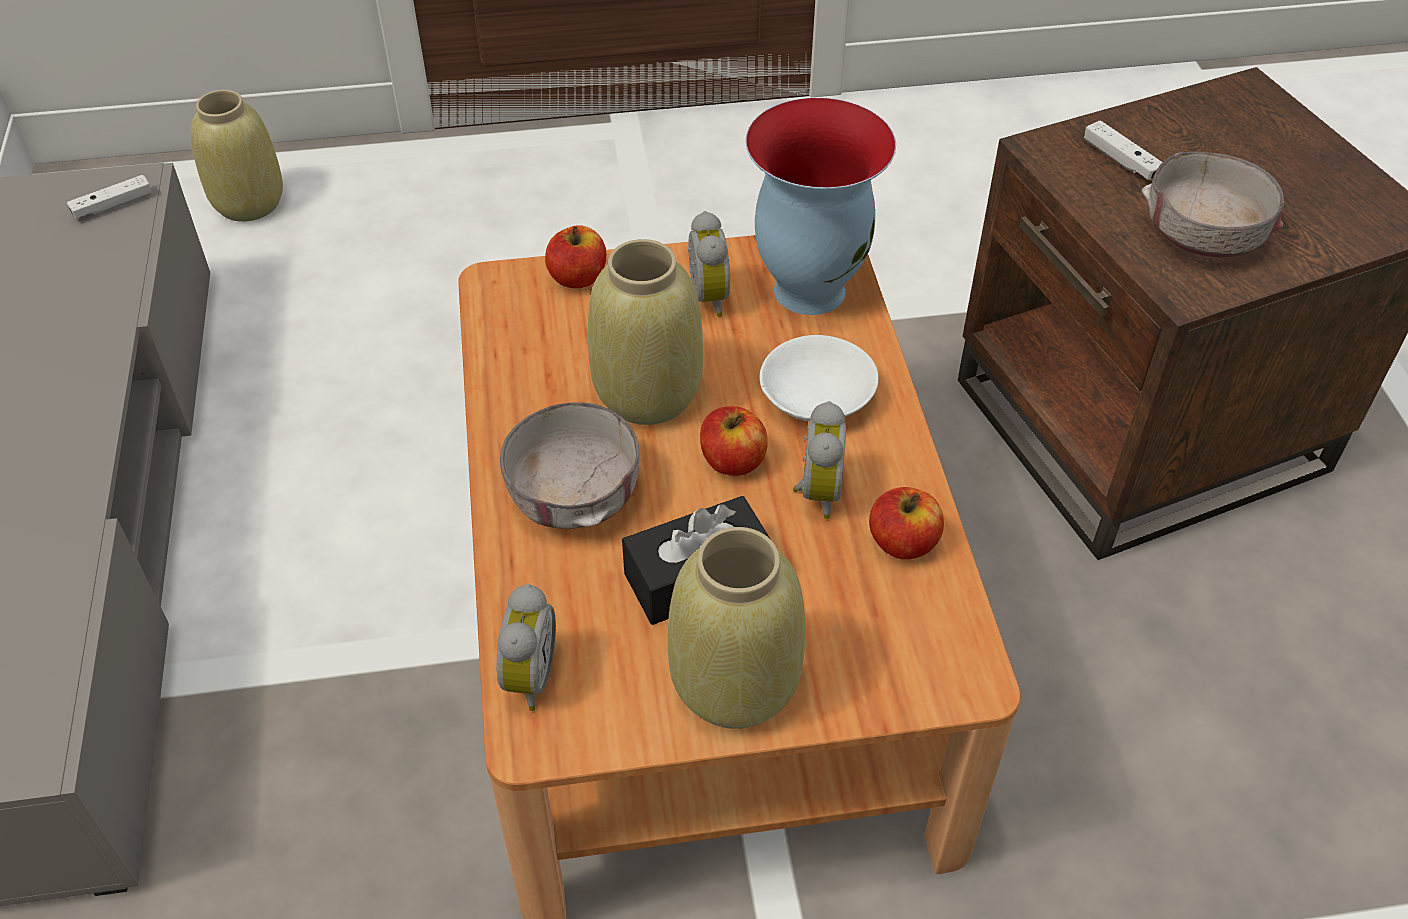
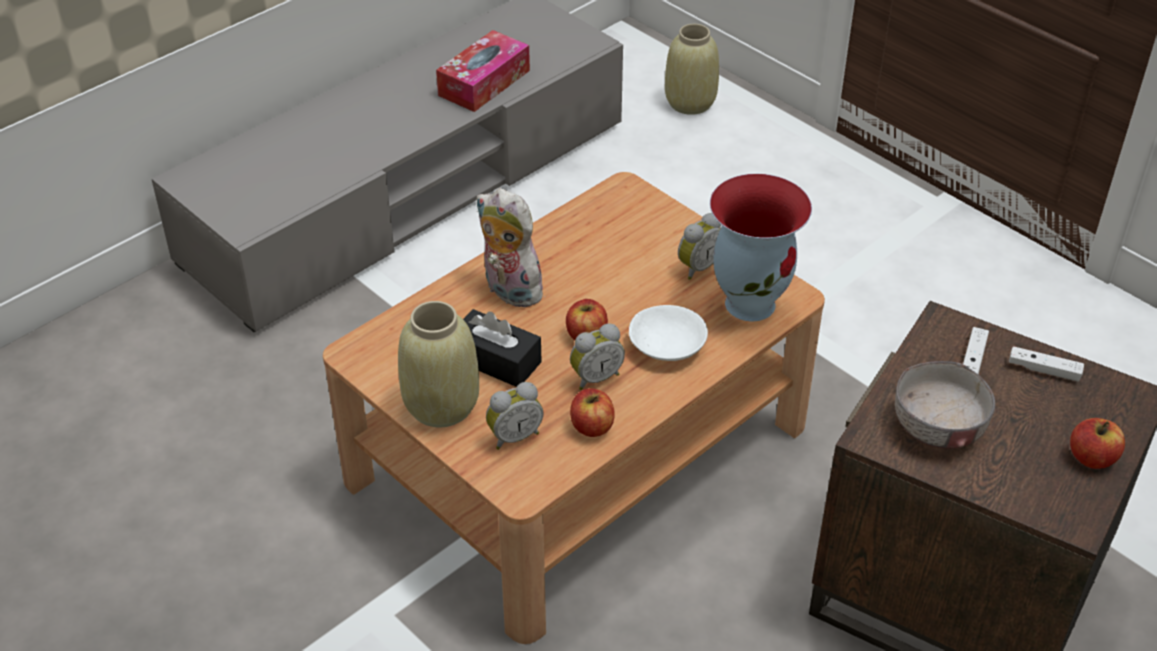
camera: 55 degrees right, 5 degrees down
white game controller [67,175,152,218] -> white game controller moved to [1009,346,1084,382]
alarm clock [496,584,556,711] -> alarm clock moved to [486,382,543,450]
grey bowl [500,402,639,529] -> plush toy [476,188,545,307]
apple [545,225,607,288] -> apple moved to [1070,418,1125,469]
beige vase [588,239,703,425] -> none
none -> tissue box [436,30,530,112]

